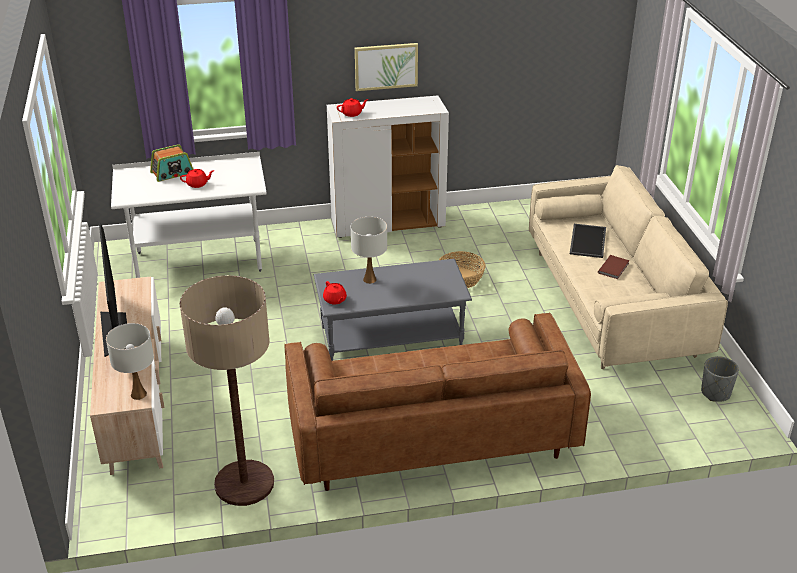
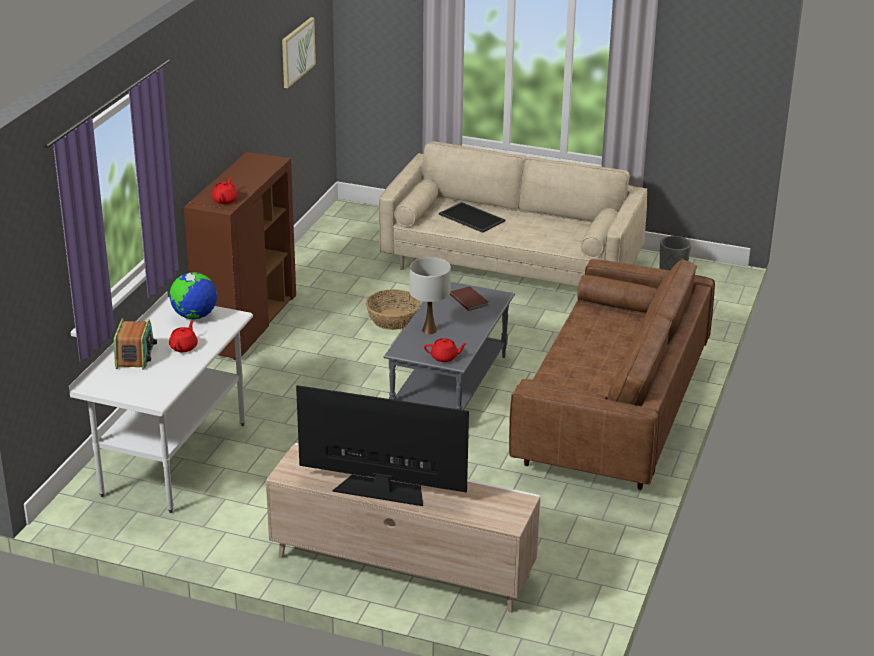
camera: 60 degrees left, 5 degrees down
white table lamp [106,323,154,400] -> none
floor lamp [180,275,274,506] -> none
white cabinet [327,95,449,238] -> brown cabinet [184,152,296,360]
picture [355,43,418,91] -> picture moved to [282,17,316,88]
brown book [598,255,630,279] -> brown book moved to [450,286,489,311]
none -> globe [170,272,217,319]

